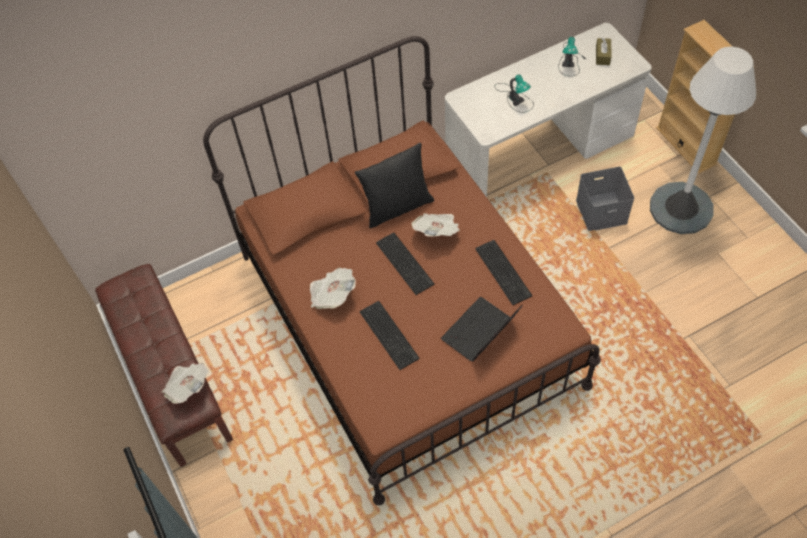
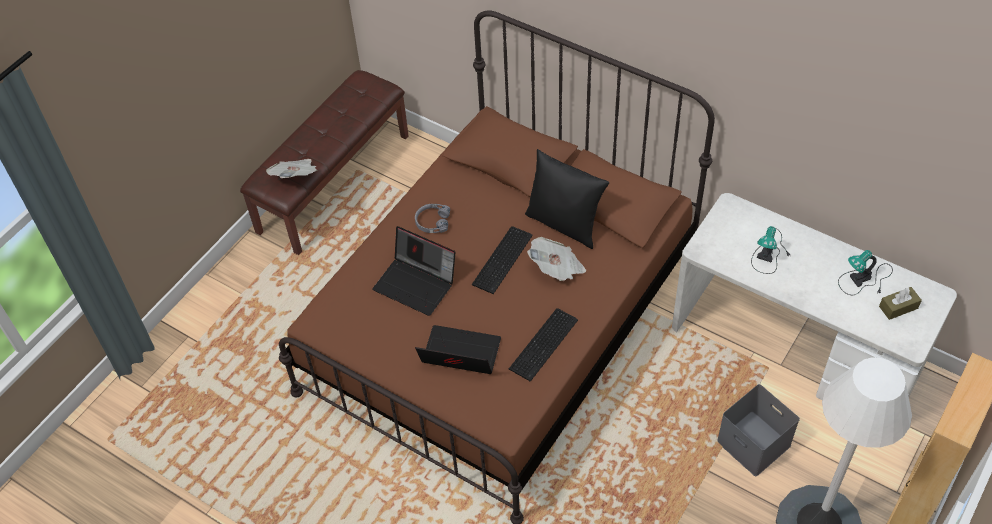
camera: 60 degrees right, 5 degrees down
newspaper [310,267,356,309] -> grey headphones [415,204,450,233]
keyboard [360,301,420,370] -> laptop [372,226,456,316]

